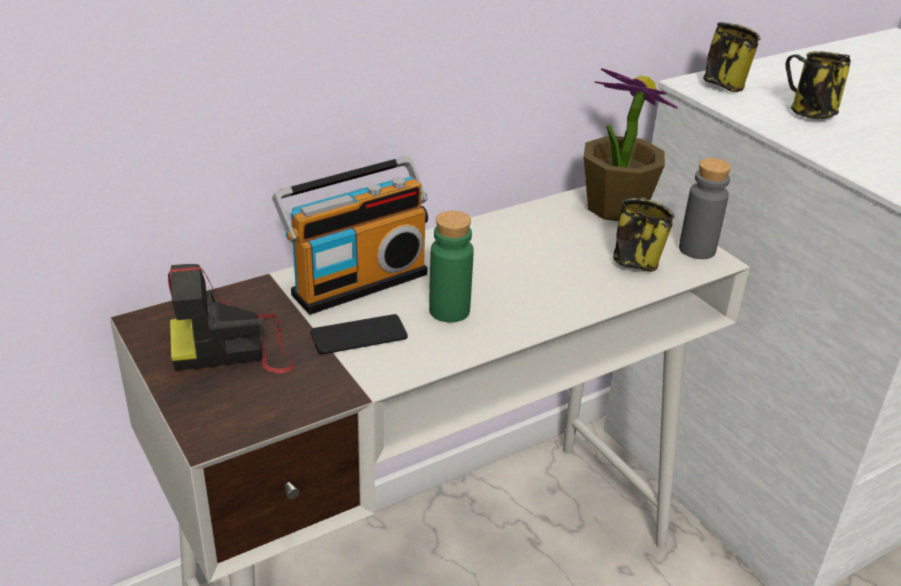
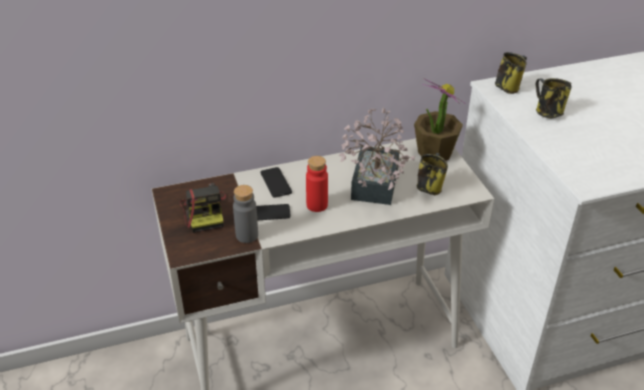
camera: 15 degrees right, 5 degrees up
camera [168,264,294,373] -> camera turned 105 degrees counterclockwise [180,183,226,233]
radio [272,156,428,315] -> phone [261,167,292,198]
green bottle [429,211,474,323] -> red bottle [306,156,328,212]
grey bottle [679,158,731,259] -> grey bottle moved to [233,185,258,243]
none -> potted plant [339,108,416,205]

